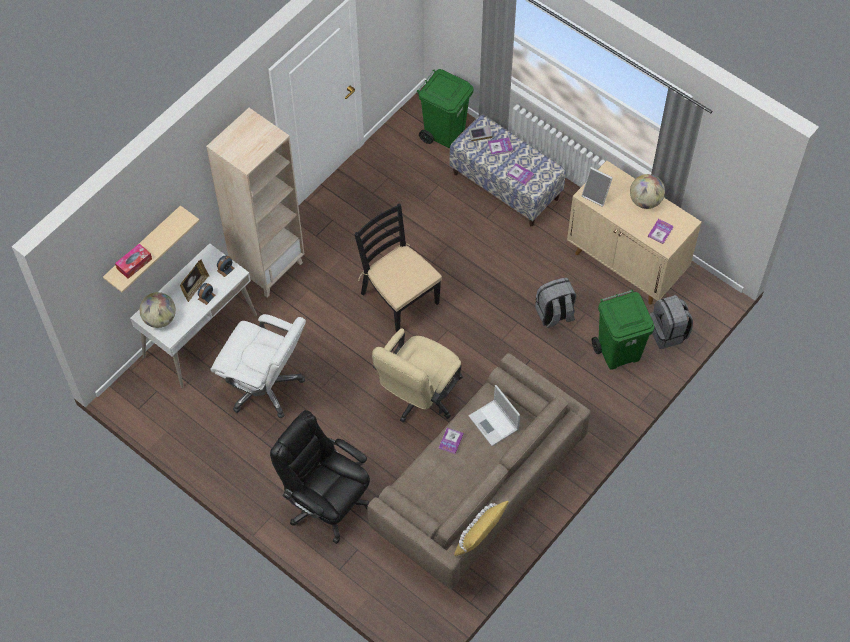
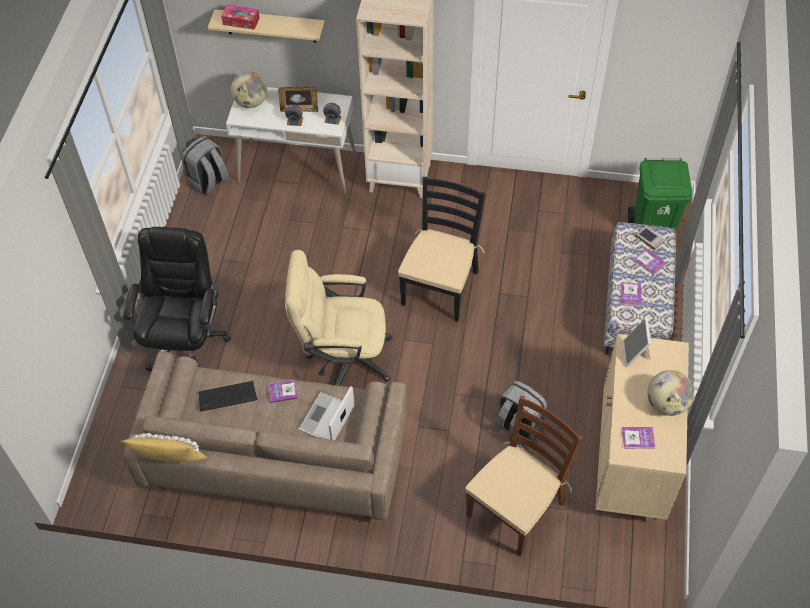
camera: 60 degrees right, 5 degrees down
white office chair [210,314,306,418] -> none
green trash can [592,290,655,370] -> brown chair [465,396,583,557]
grey backpack [650,295,693,349] -> grey backpack moved to [182,136,230,195]
none -> keyboard [199,381,257,411]

